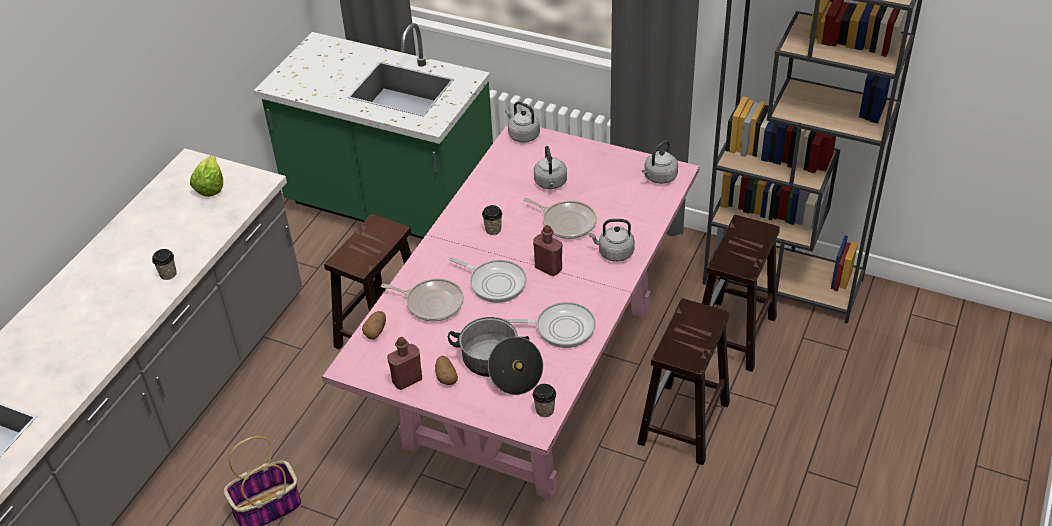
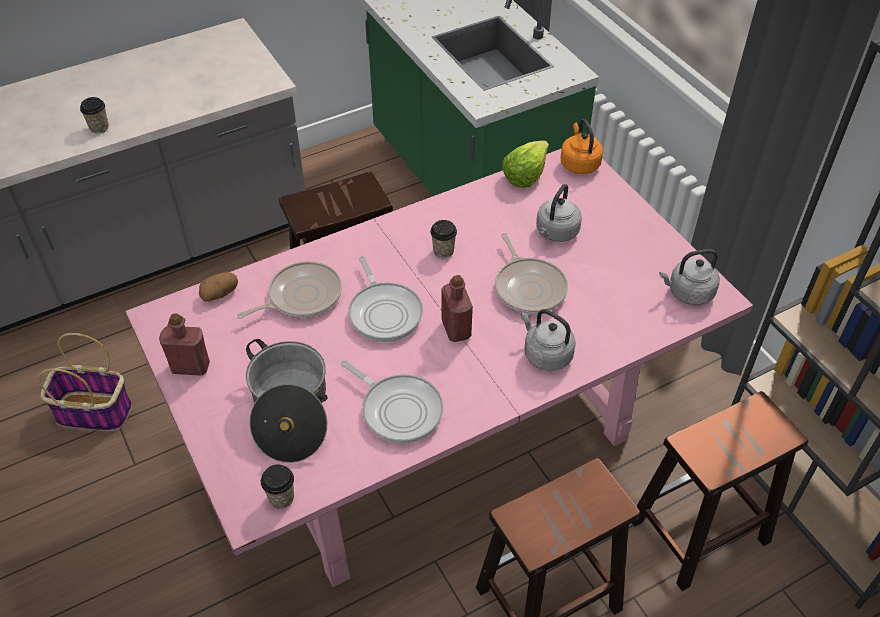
camera: 35 degrees right, 5 degrees up
lettuce [190,156,223,197] -> lettuce moved to [502,141,549,188]
frying pan [381,278,464,322] -> frying pan turned 90 degrees counterclockwise [237,261,342,319]
potato [435,356,458,385] -> none
grey kettle [505,101,540,143] -> orange kettle [560,119,603,174]

